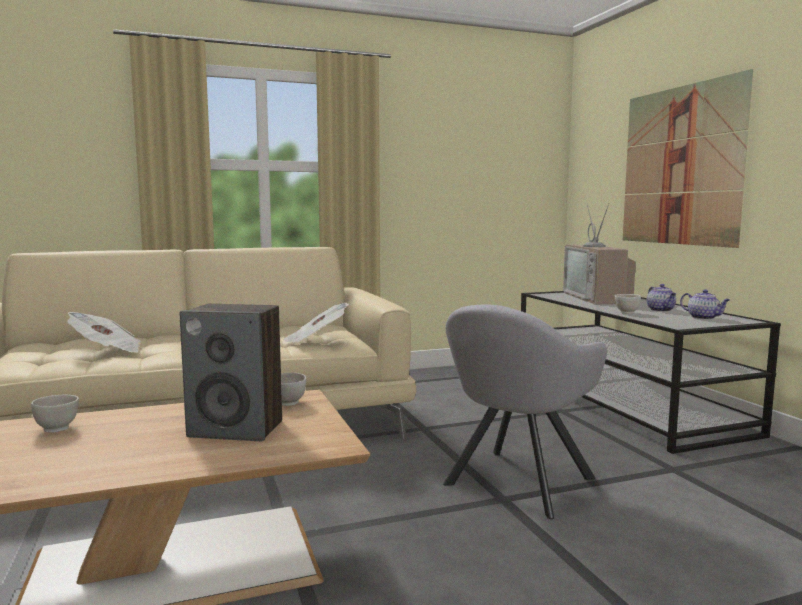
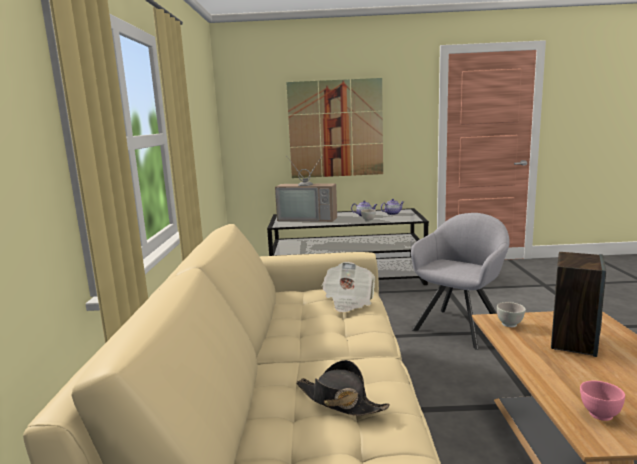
camera: 70 degrees left, 5 degrees up
white bowl [31,395,79,433] -> pink bowl [580,381,625,421]
newspaper [67,312,141,353] -> black hat [296,360,390,416]
grey armchair [443,304,607,519] -> grey armchair turned 105 degrees counterclockwise [411,213,510,350]

